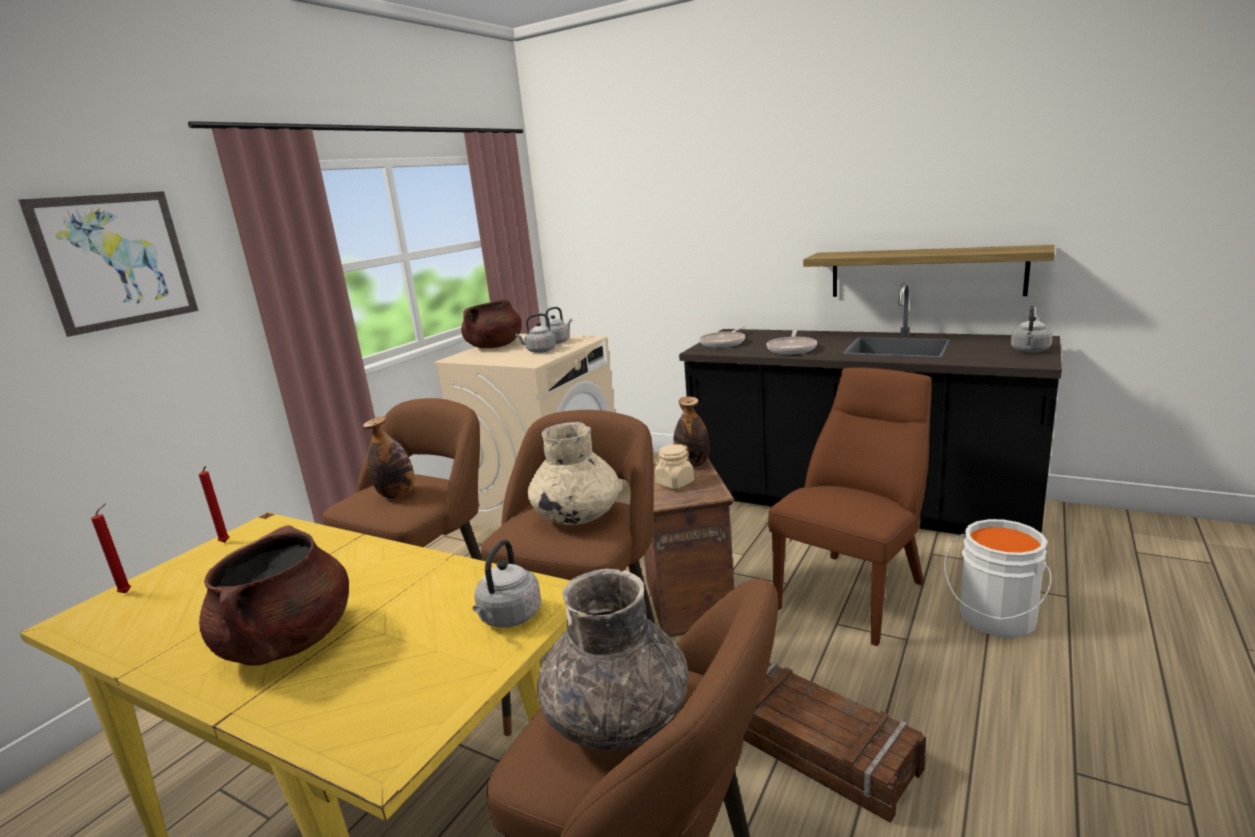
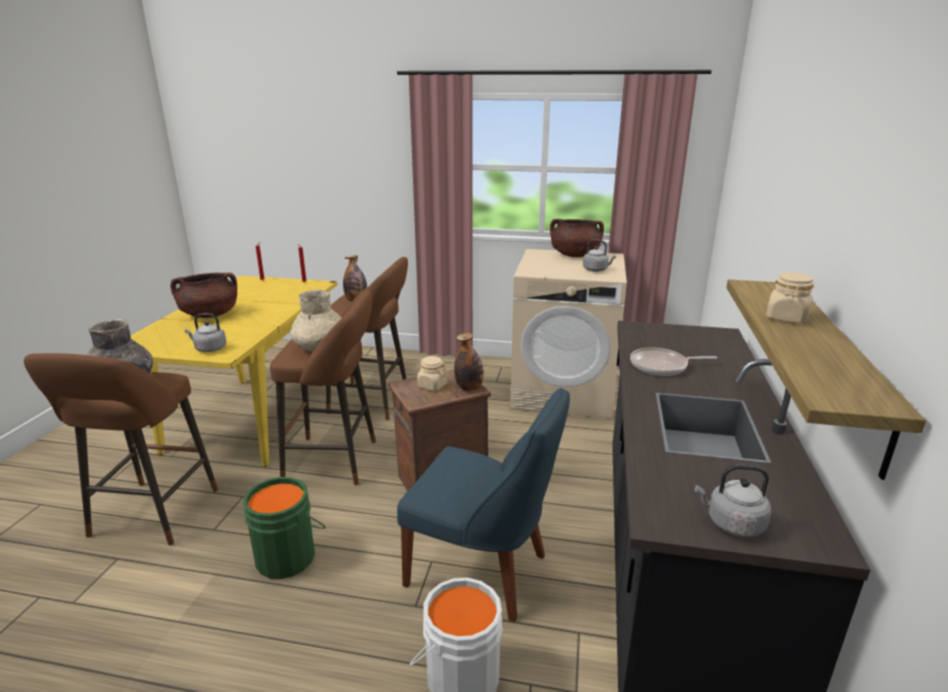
camera: 70 degrees right, 5 degrees up
picture [18,191,198,337] -> none
grey kettle [515,313,556,353] -> none
frying pan [699,326,746,348] -> none
crate [743,662,926,823] -> green bucket [243,477,326,579]
brown chair [768,367,932,646] -> blue chair [397,388,570,622]
none -> beige jar [766,272,814,323]

